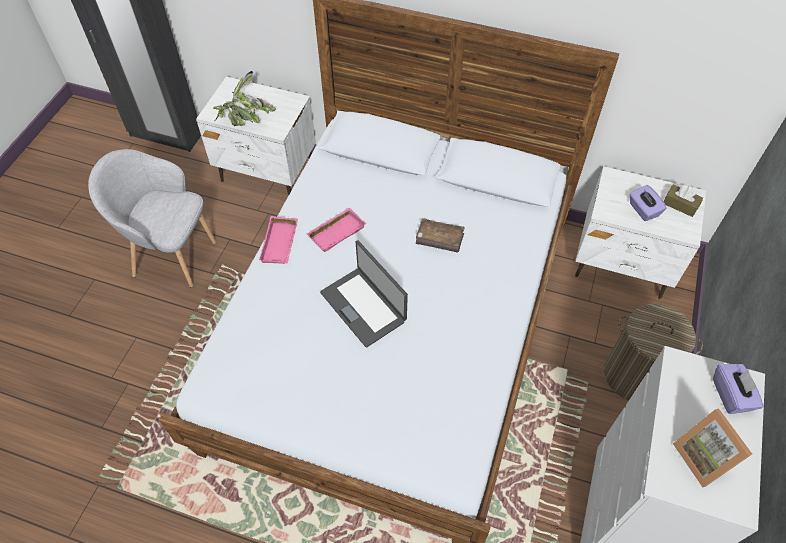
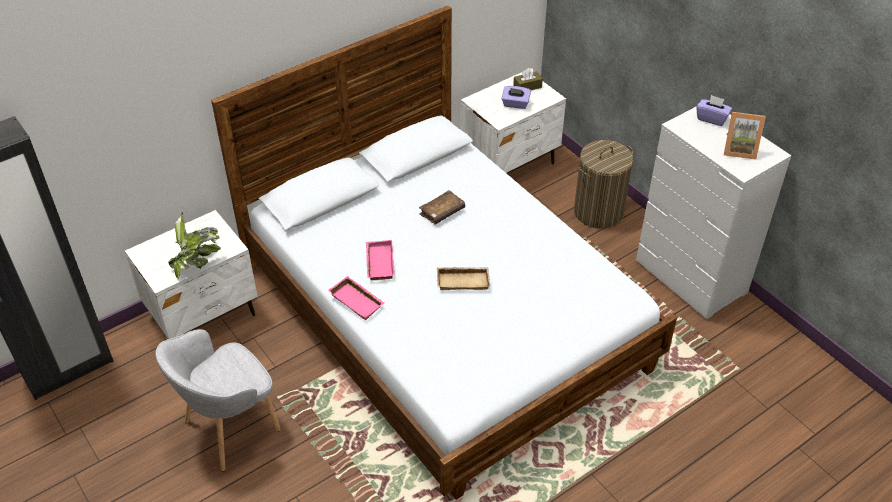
camera: 55 degrees left, 10 degrees down
laptop [320,240,408,348] -> beige tray [437,267,490,290]

